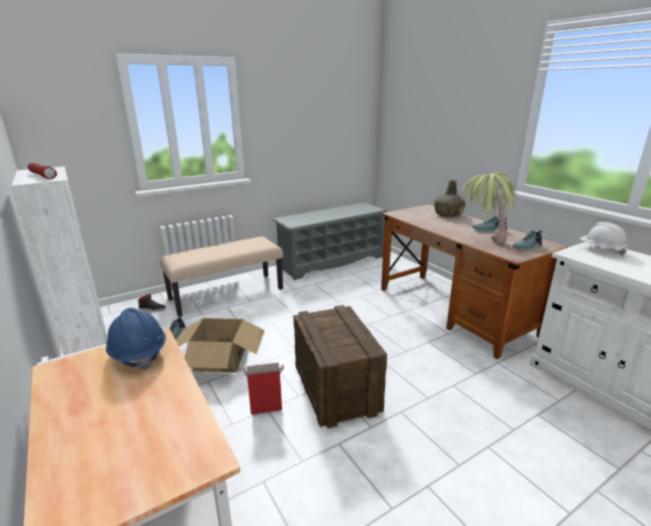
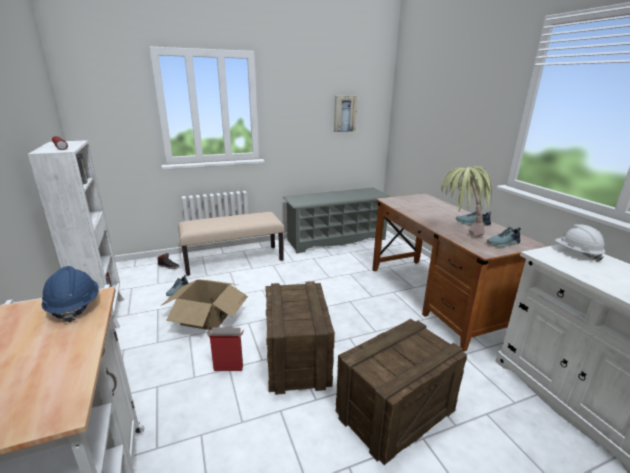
camera: 10 degrees right, 0 degrees up
green bottle [434,180,465,217] -> none
none -> picture [334,96,357,132]
none -> crate [335,319,467,465]

